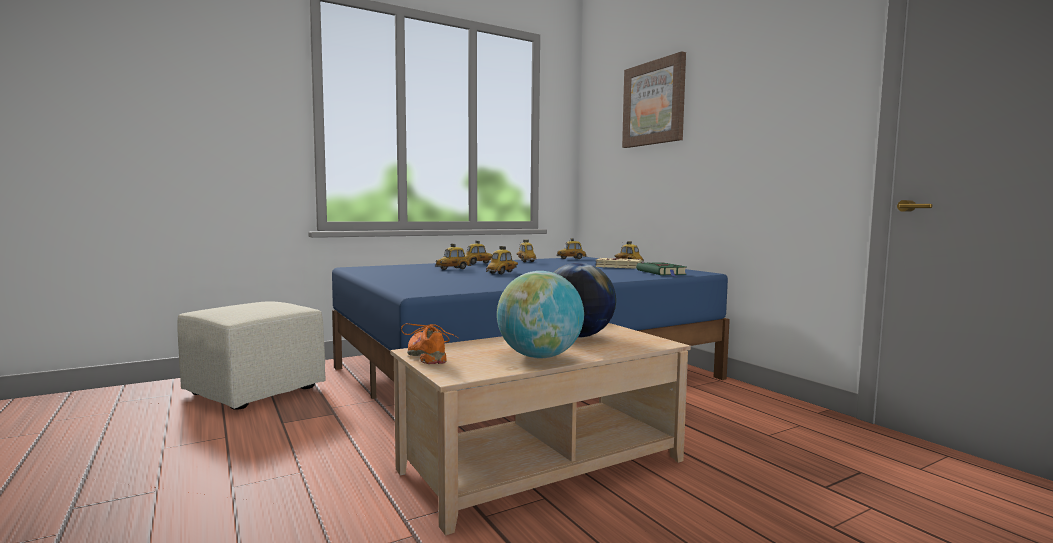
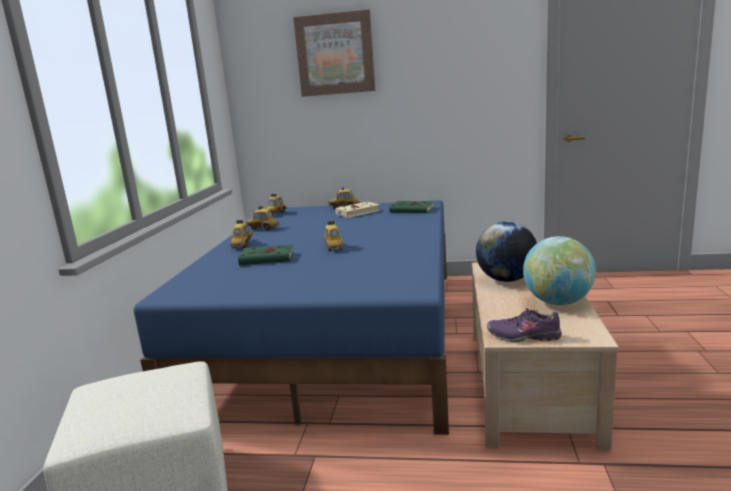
camera: 50 degrees left, 10 degrees up
orange shoe [401,323,458,364] -> purple shoe [487,308,562,342]
toy car [435,244,471,270] -> green book [238,244,301,265]

